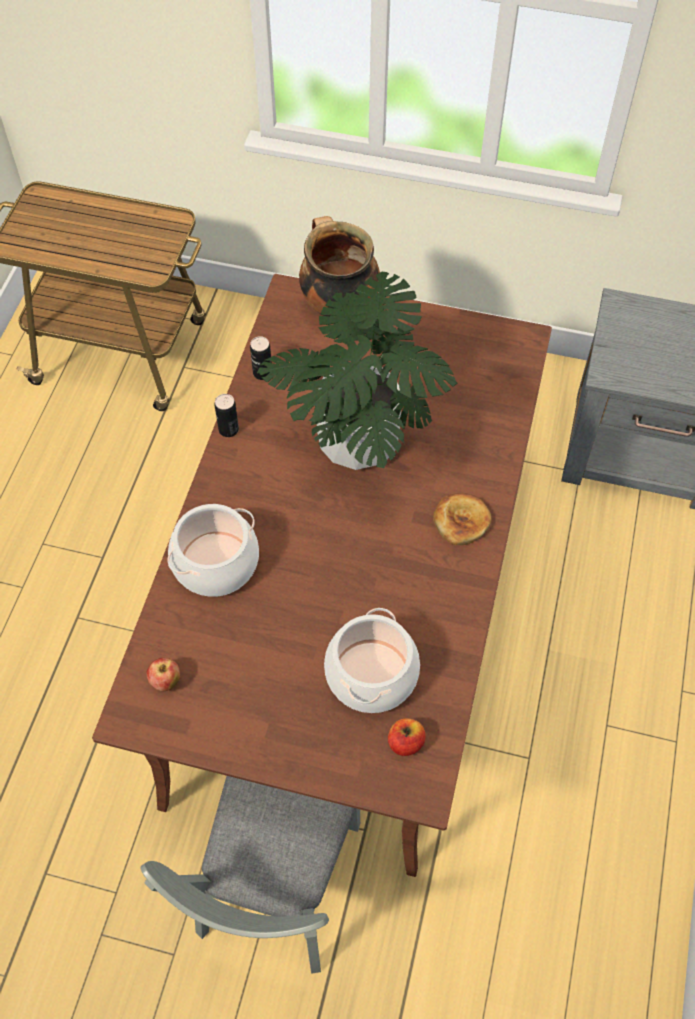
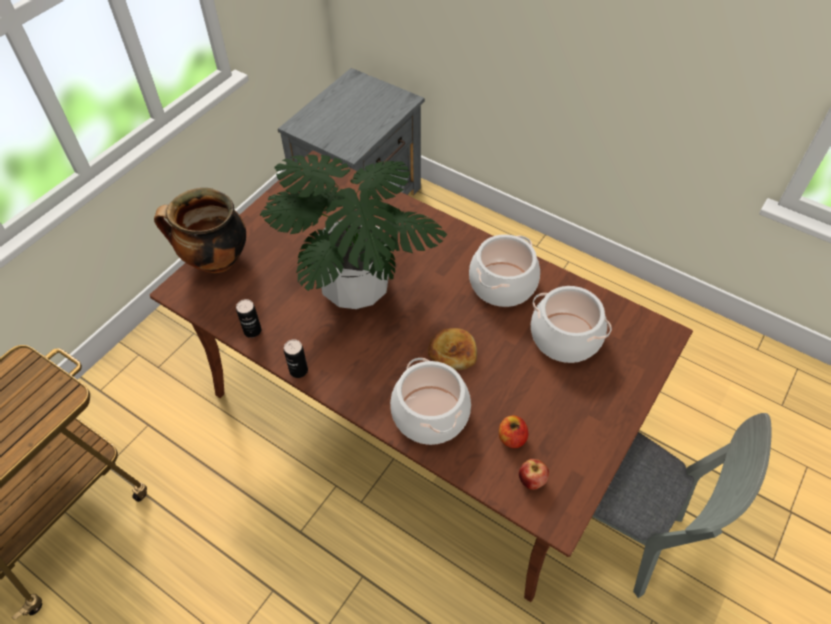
camera: 70 degrees left, 5 degrees down
apple [388,718,426,756] -> apple moved to [499,415,528,448]
bread [433,493,491,545] -> bread moved to [428,328,477,370]
none -> cooking pot [469,234,540,307]

